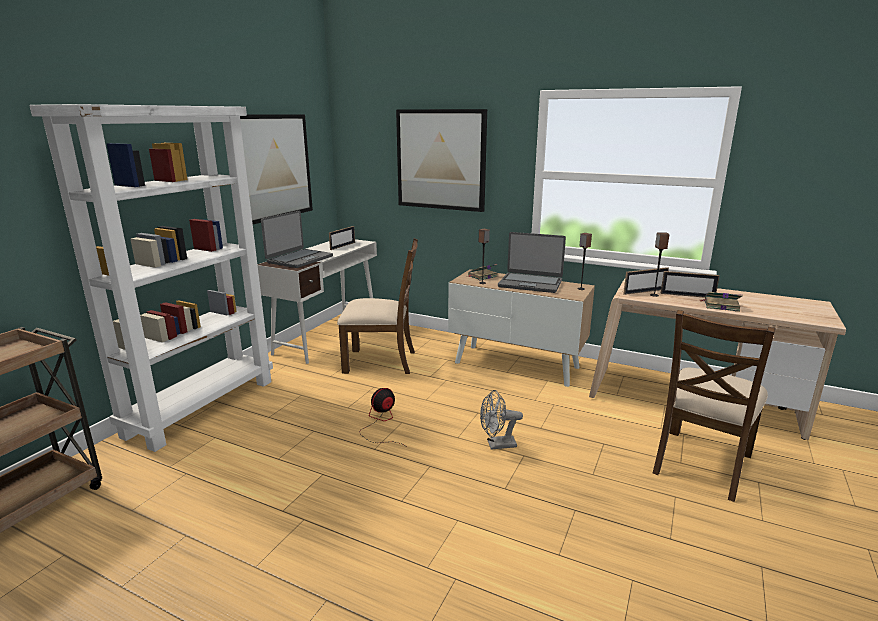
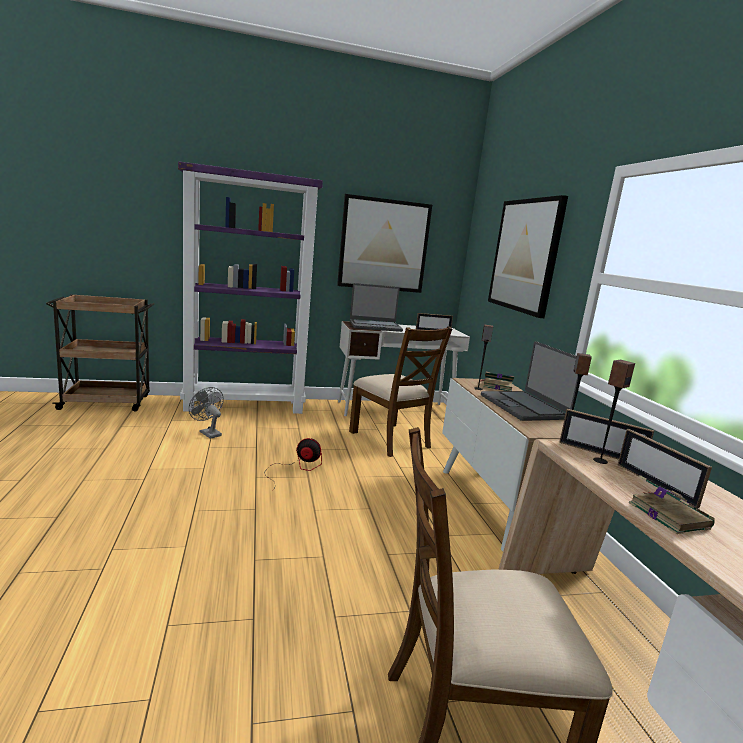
camera: 50 degrees right, 5 degrees down
white bookcase [29,104,273,452] -> purple bookcase [178,161,323,414]
grey fan [480,390,523,450] -> grey fan moved to [189,387,224,439]

